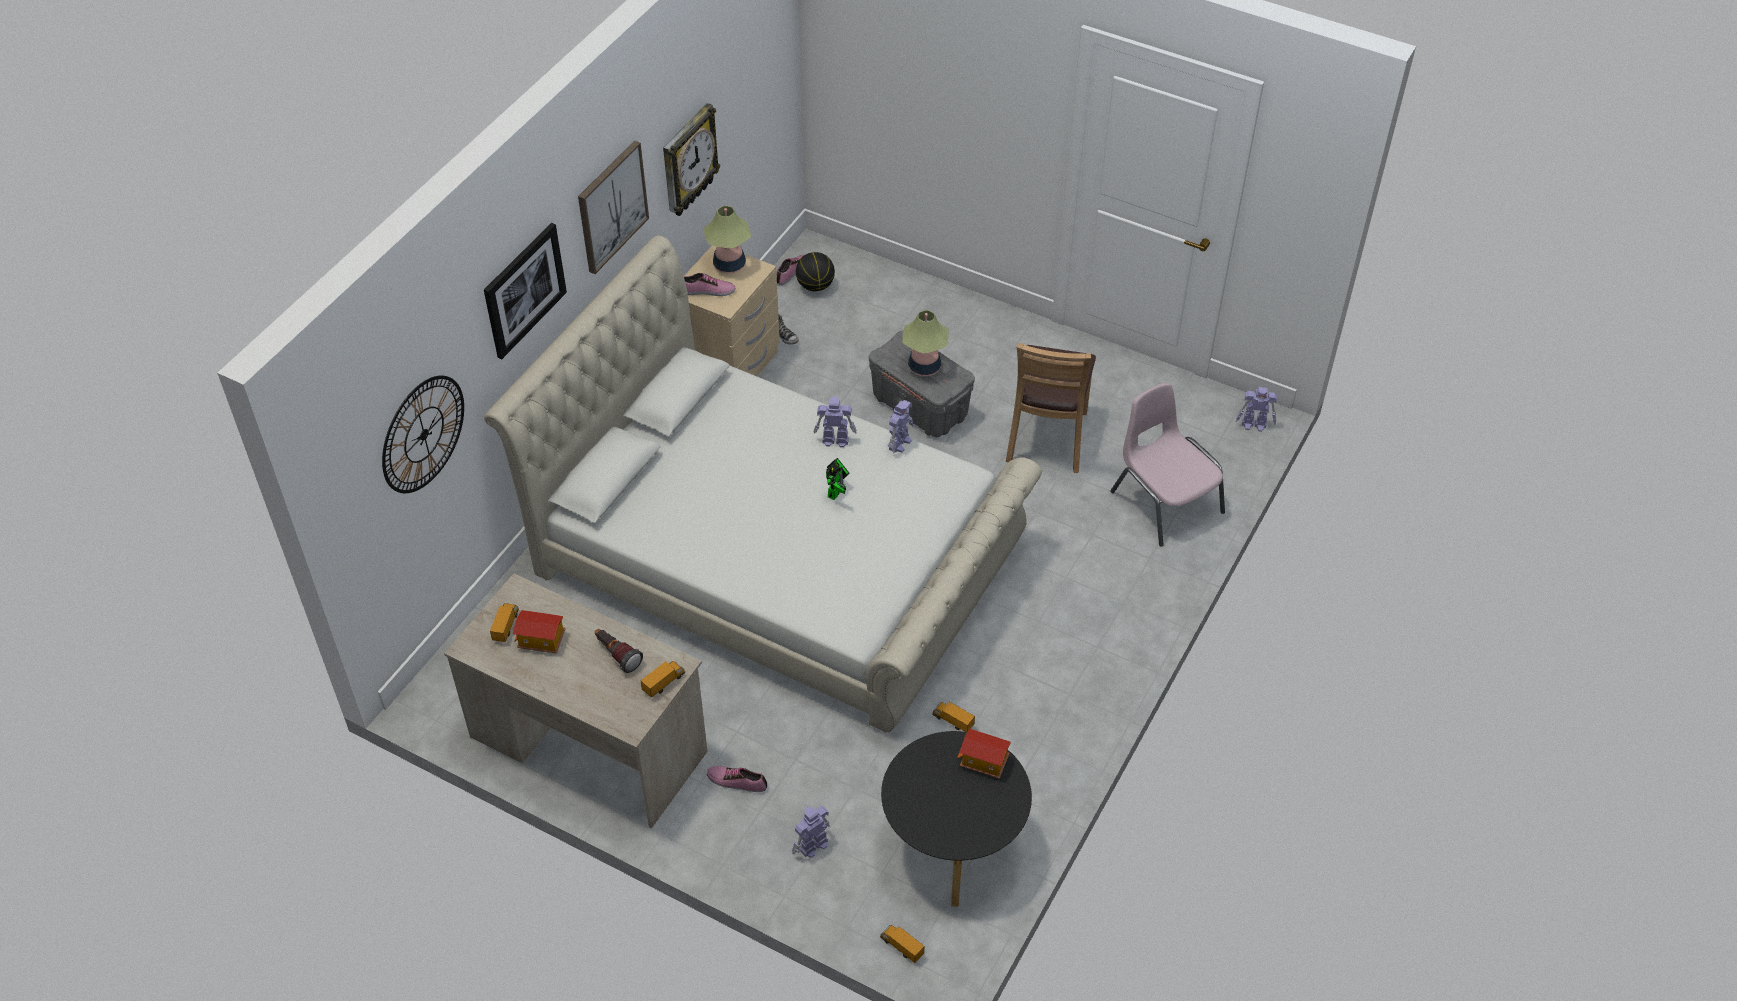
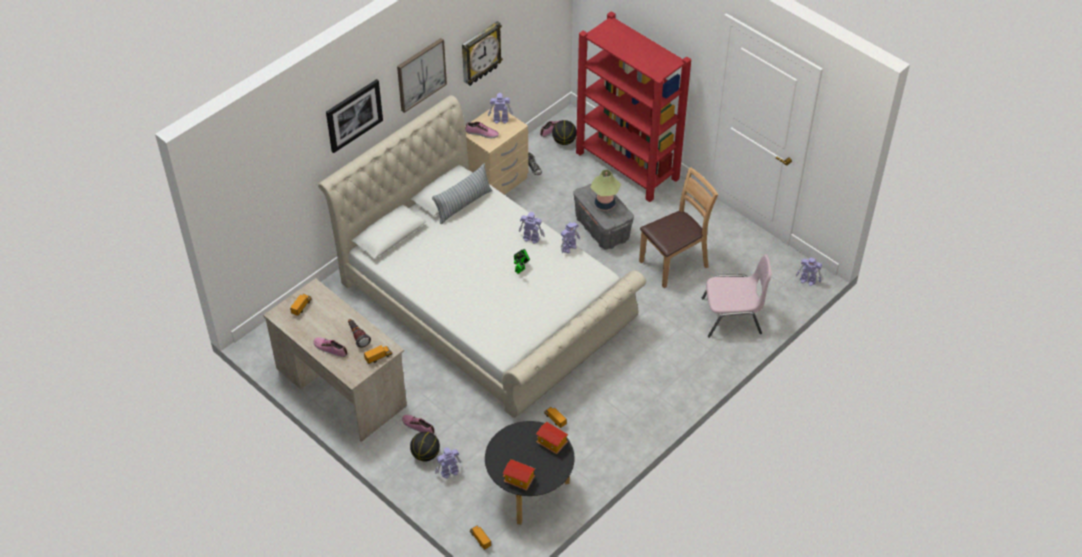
camera: 15 degrees right, 0 degrees up
wall clock [382,375,464,493] -> none
toy house [513,610,565,653] -> toy house moved to [503,459,535,491]
table lamp [703,206,751,273] -> toy robot [488,93,513,123]
brown chair [1006,343,1096,473] -> brown chair turned 150 degrees counterclockwise [639,167,718,288]
pink chair [1110,383,1225,547] -> pink chair turned 105 degrees clockwise [702,254,772,338]
none -> shoe [313,337,347,357]
none -> basketball [410,432,440,461]
none -> pillow [432,163,492,224]
none -> red bookcase [576,11,691,202]

